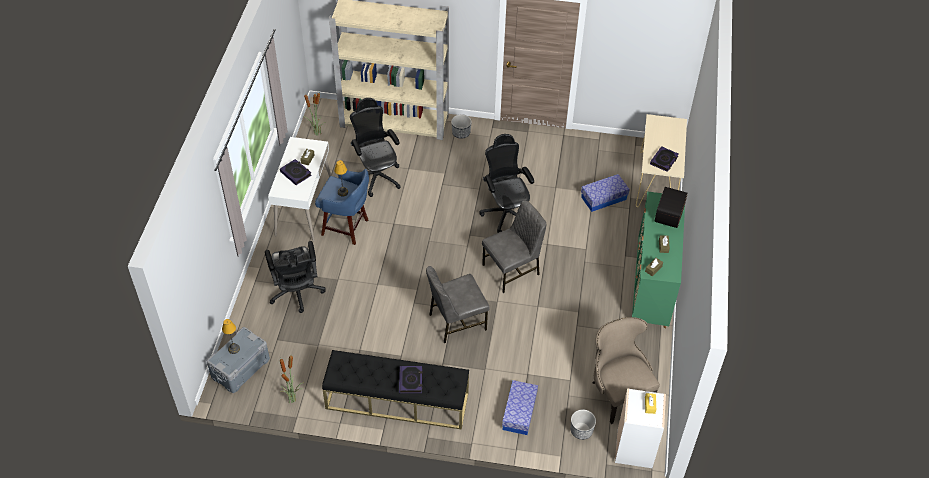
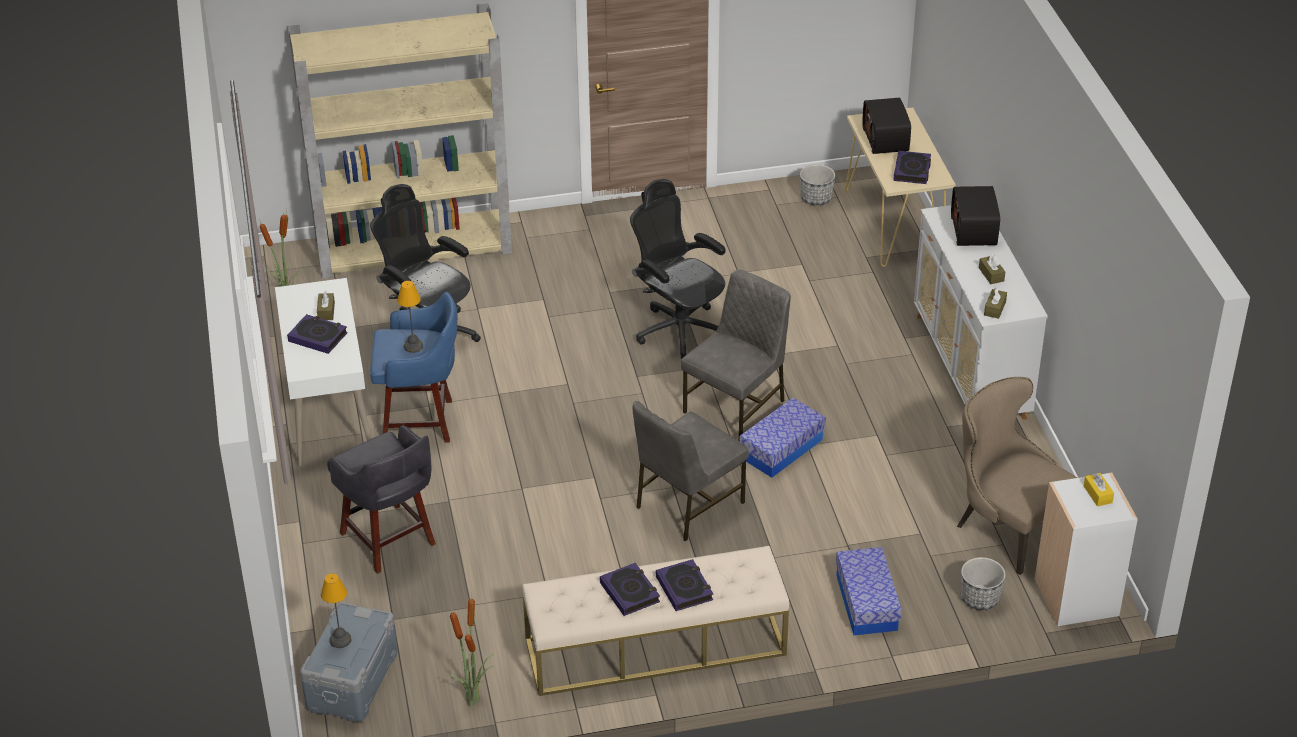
camera: 20 degrees left, 10 degrees down
office chair [265,241,326,313] -> grey stool [327,425,436,574]
black bench [322,350,469,430] -> beige bench [522,546,789,696]
planter [451,114,472,139] -> planter moved to [800,164,835,205]
storage box [581,174,630,212] -> storage box moved to [739,398,826,478]
green cabinet [632,191,685,329] -> white cabinet [914,205,1048,420]
none -> book [600,563,660,616]
none -> radio [863,98,911,154]

